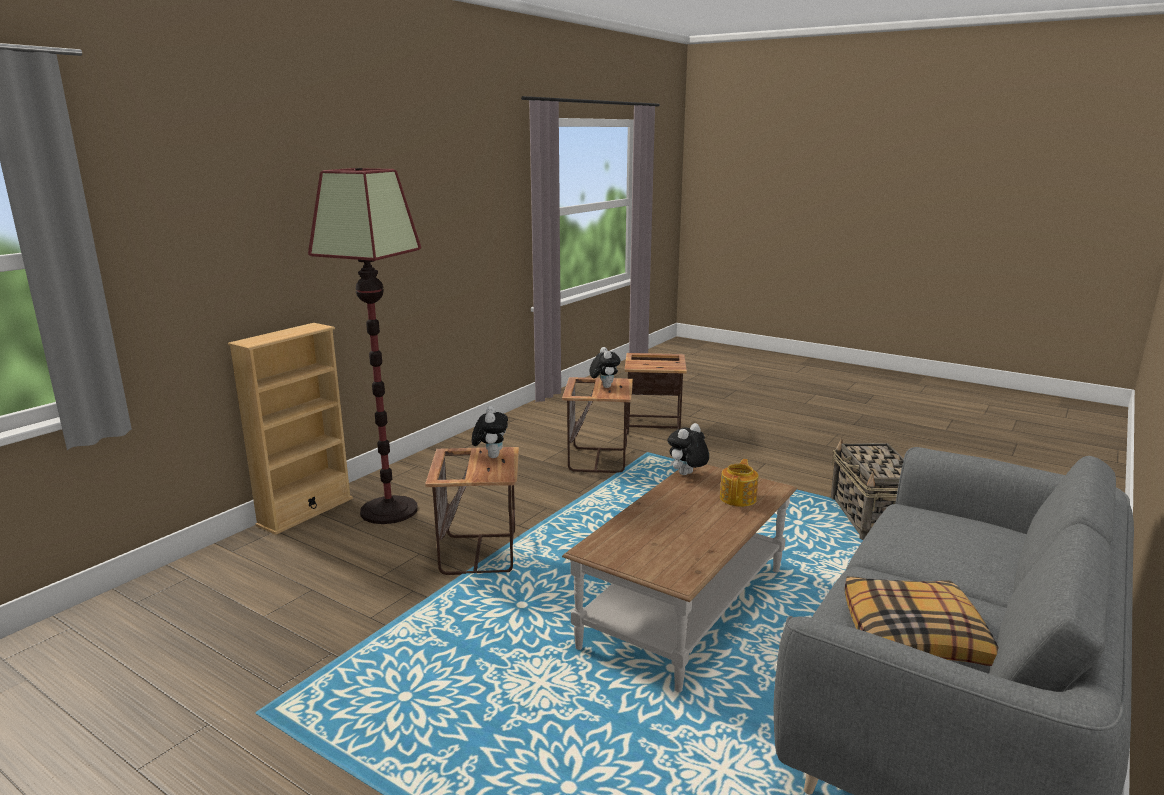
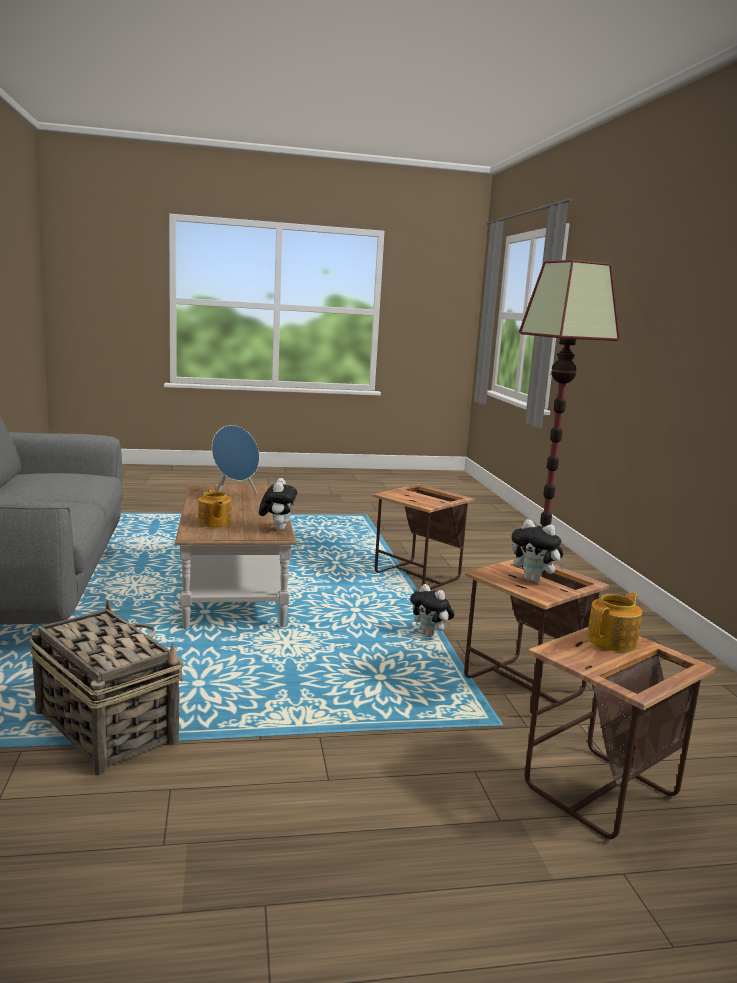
camera: 135 degrees right, 5 degrees down
beige bookcase [228,323,353,535] -> none
plush toy [472,406,508,458] -> plush toy moved to [410,584,455,637]
pillow [844,576,998,666] -> none
none -> blue speaker [212,425,259,494]
none -> teapot [587,592,642,652]

